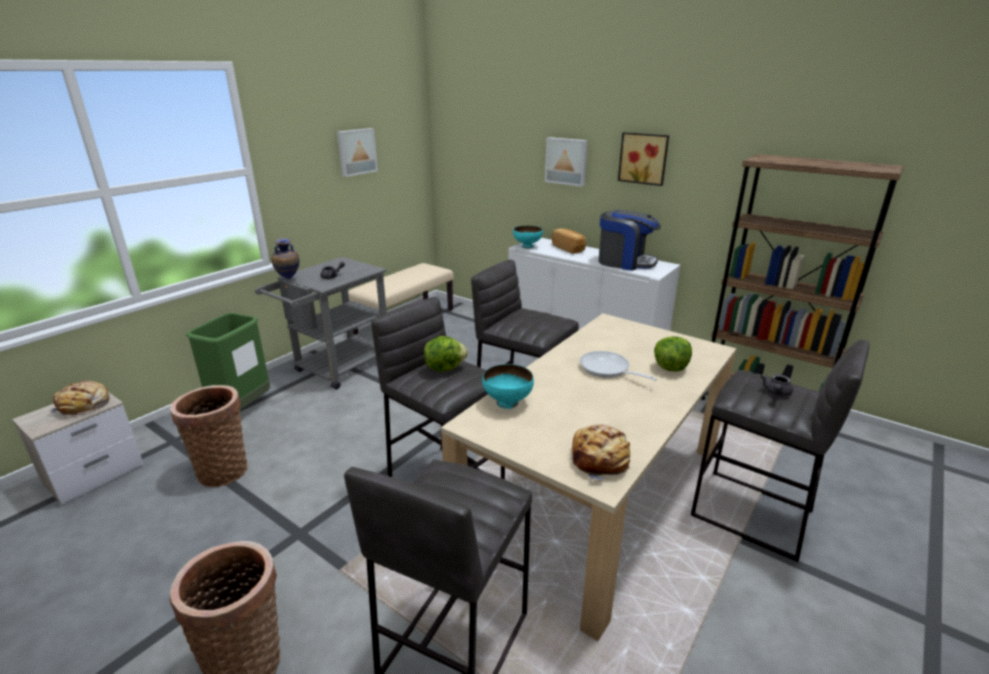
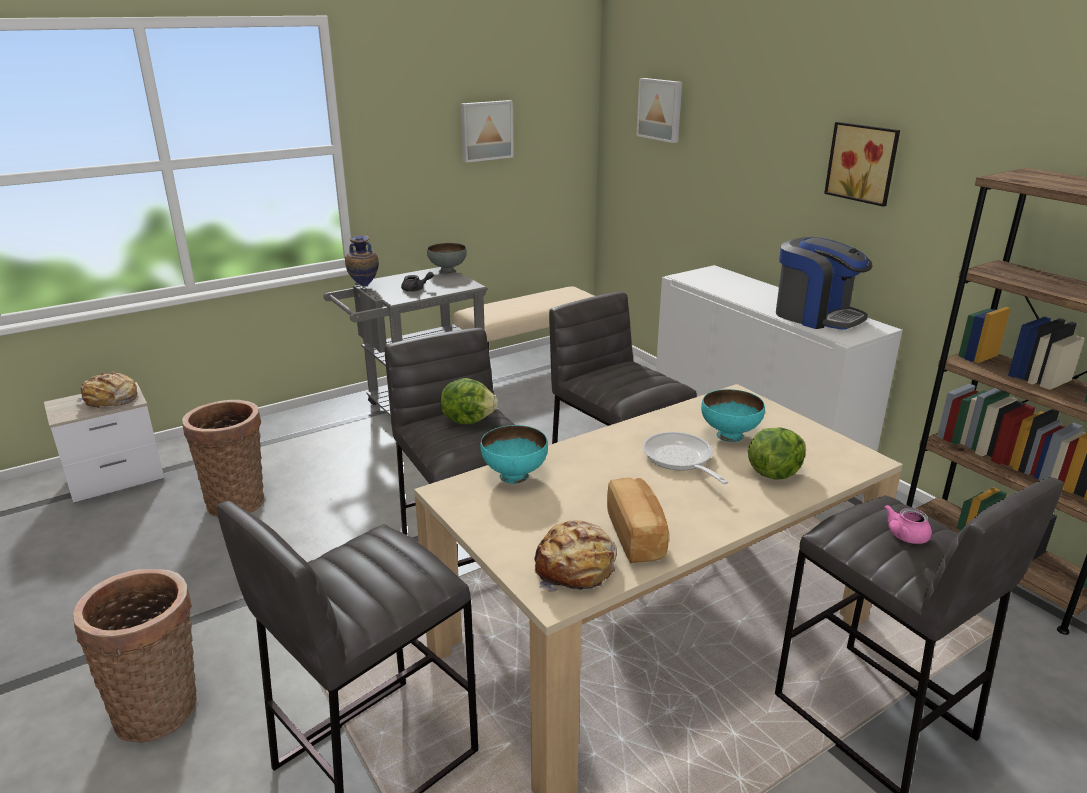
camera: 20 degrees right, 0 degrees up
green trash can [186,313,270,410] -> none
turquoise bowl [513,225,543,249] -> turquoise bowl moved to [701,389,765,442]
picture [545,137,588,187] -> picture moved to [636,78,682,143]
bread [552,229,586,254] -> bread moved to [607,477,669,563]
grey teapot [761,374,793,396] -> pink teapot [884,505,932,544]
none -> grey bowl [427,243,467,274]

